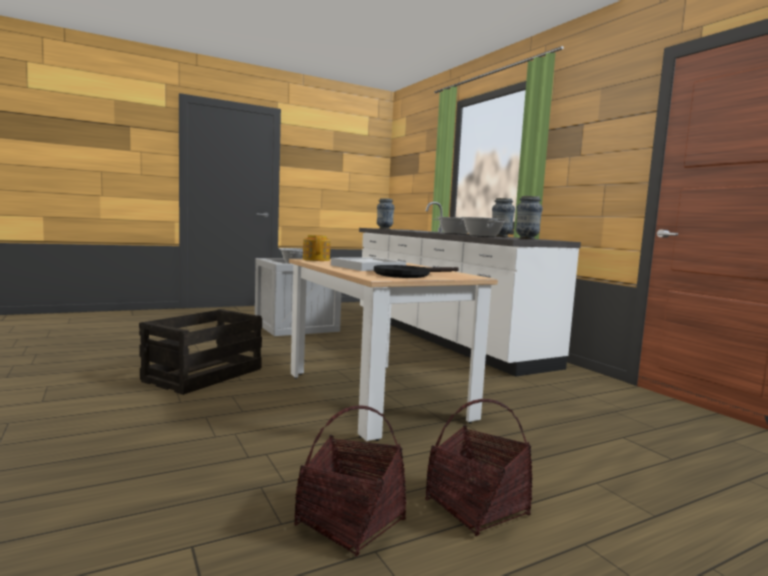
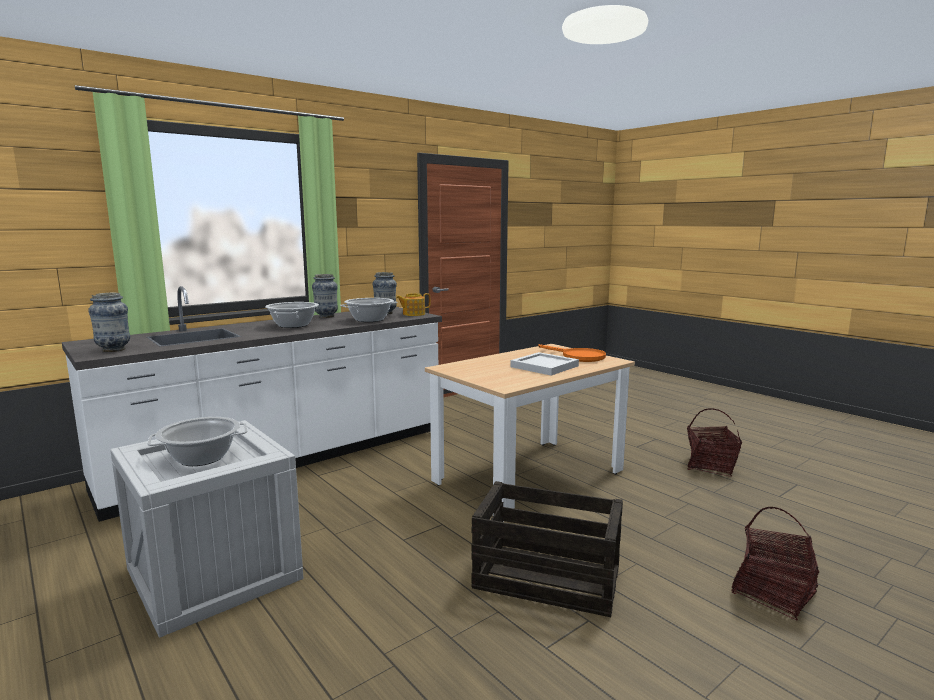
camera: 100 degrees left, 5 degrees up
teapot [303,235,331,261] -> teapot moved to [396,293,430,316]
black frying pan [374,265,459,278] -> orange frying pan [538,344,606,362]
basket [425,399,533,536] -> basket moved to [731,507,819,621]

